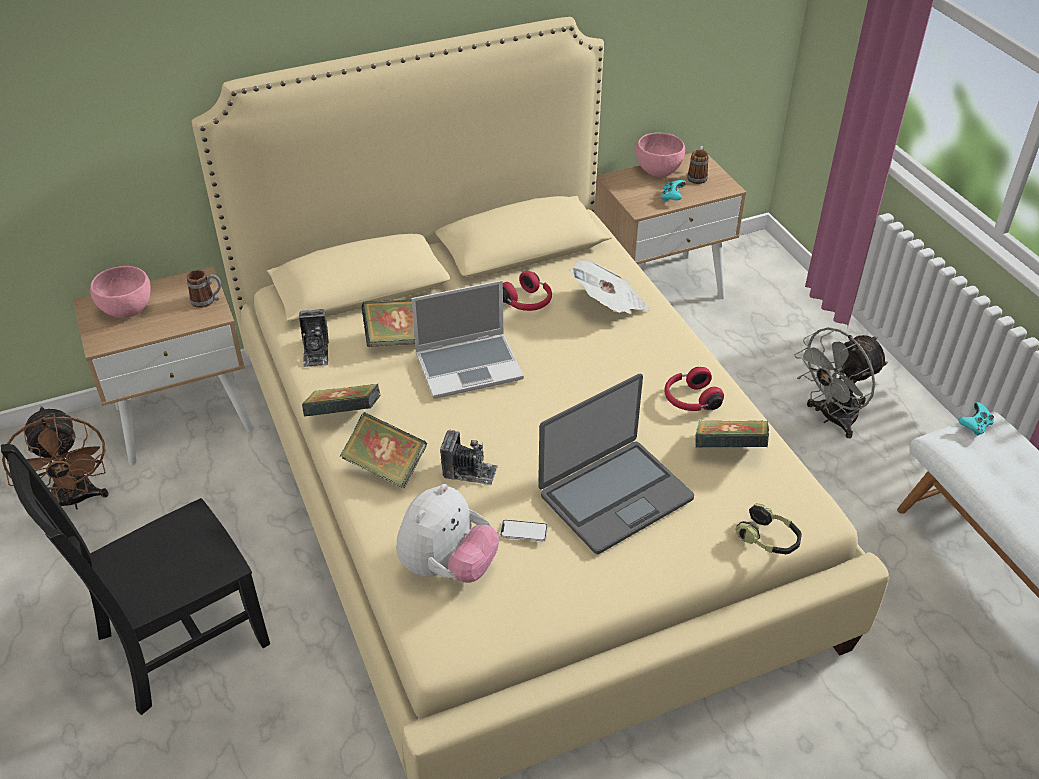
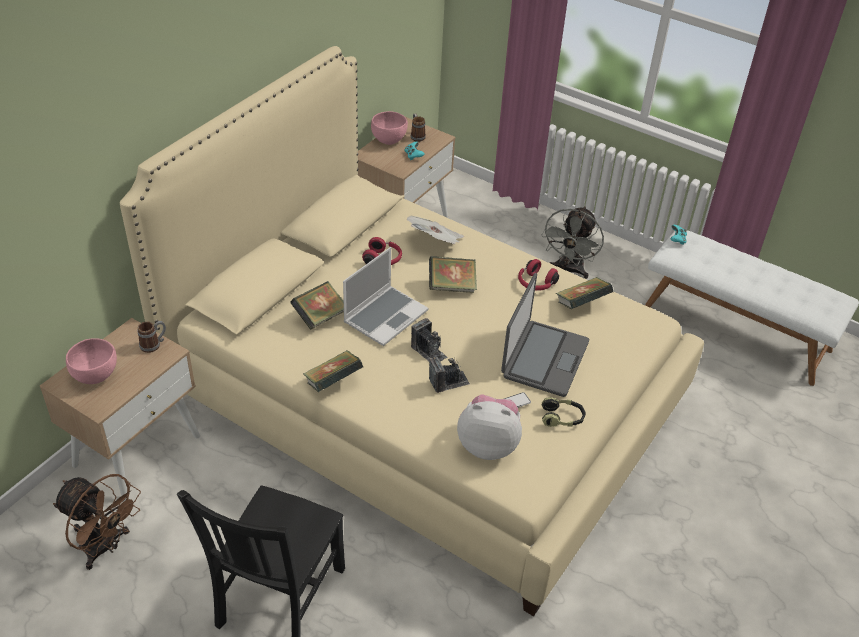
camera: 35 degrees left, 0 degrees up
camera [299,309,329,367] -> camera moved to [411,318,447,362]
book [340,412,427,488] -> book moved to [429,256,477,293]
plush toy [396,484,499,583] -> plush toy turned 75 degrees counterclockwise [457,395,522,460]
headphones [735,503,802,554] -> headphones moved to [541,397,586,427]

